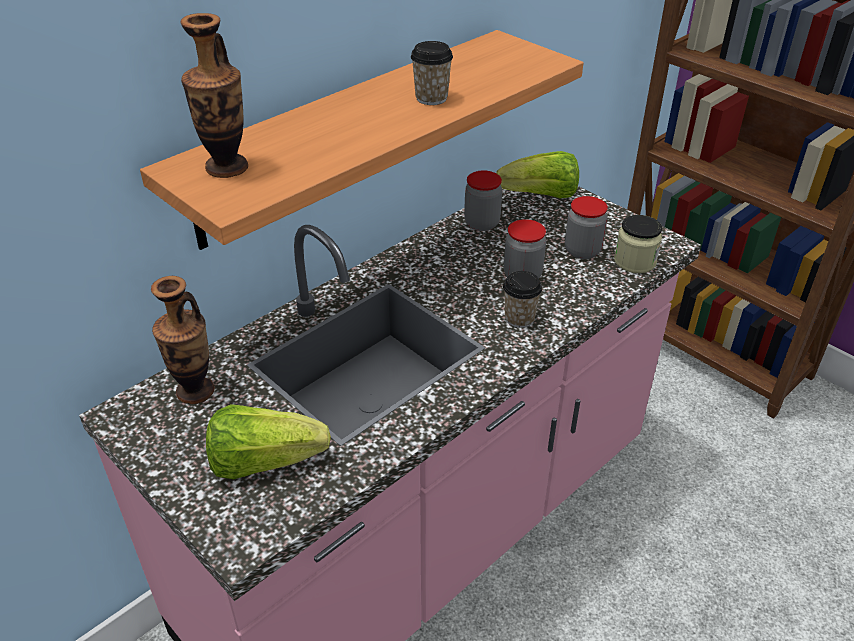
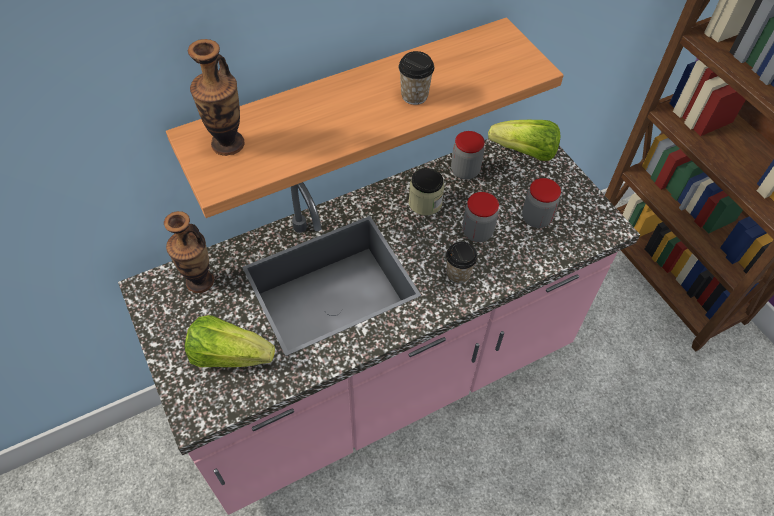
camera: 15 degrees right, 15 degrees up
jar [614,215,662,273] -> jar moved to [409,168,444,215]

